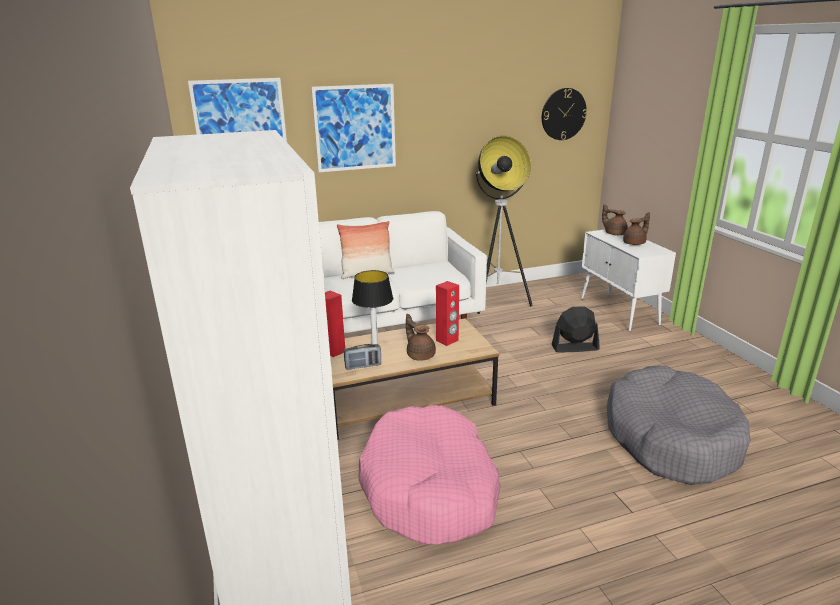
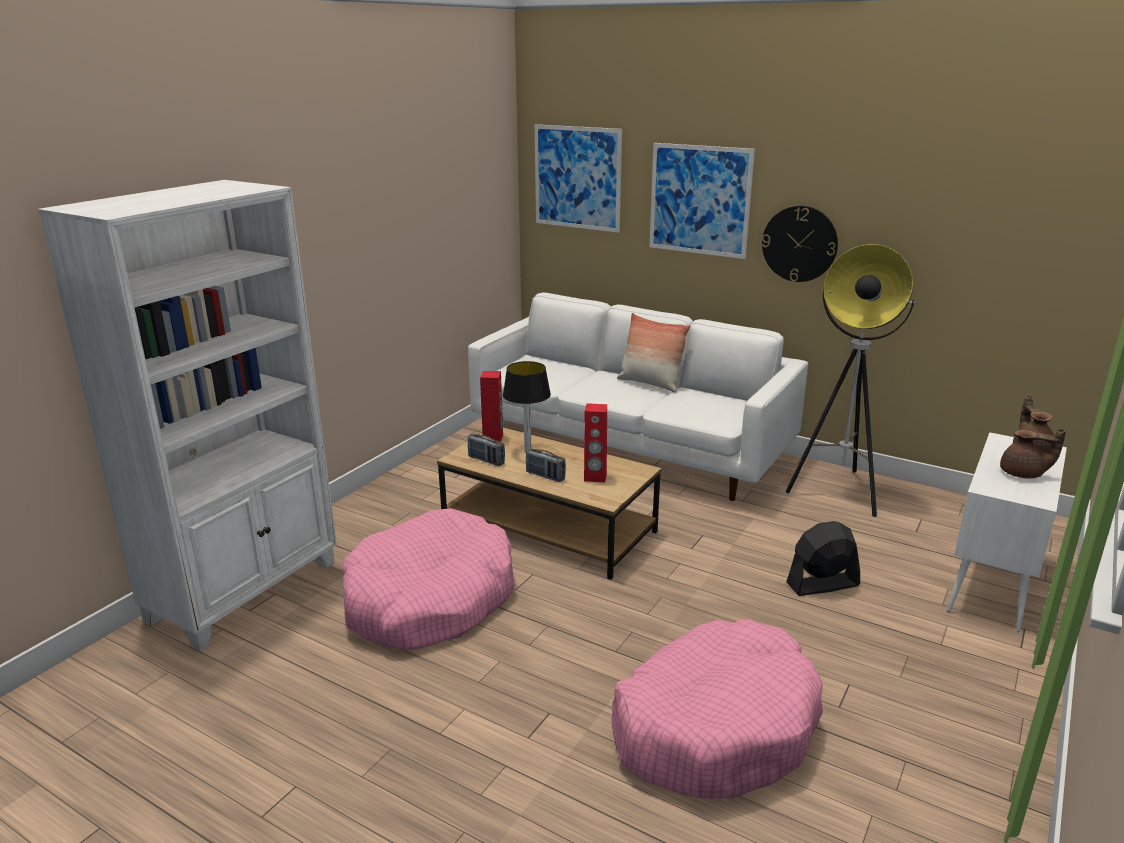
camera: 50 degrees right, 0 degrees up
brown teapot [406,314,436,361] -> radio [526,448,566,482]
wall clock [542,88,587,140] -> wall clock moved to [762,206,838,282]
black fan [552,306,600,353] -> black fan turned 60 degrees counterclockwise [786,521,860,596]
grey dog bed [607,366,750,485] -> pink dog bed [611,619,823,799]

